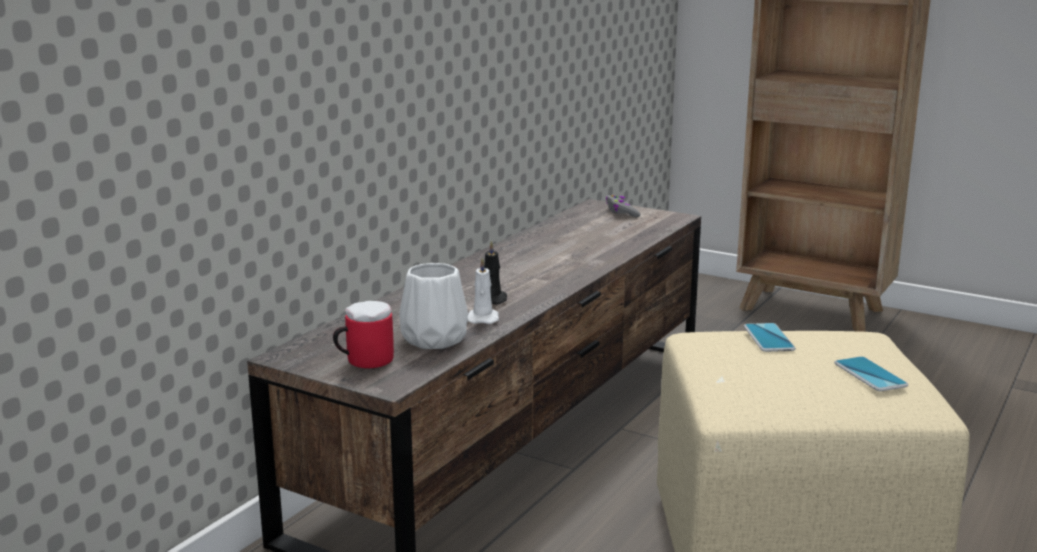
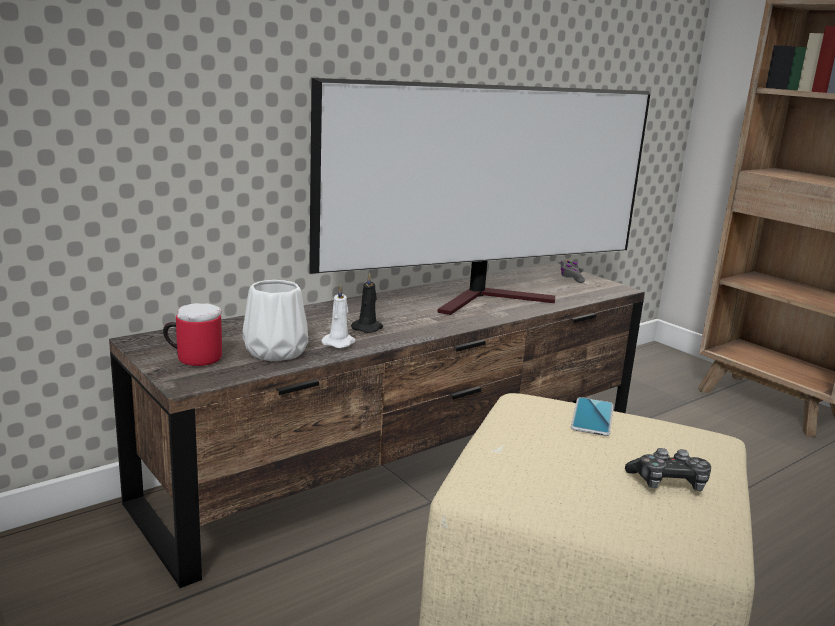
camera: 20 degrees right, 0 degrees up
phone [834,356,908,391] -> game controller [625,448,711,491]
none -> television [309,78,650,315]

